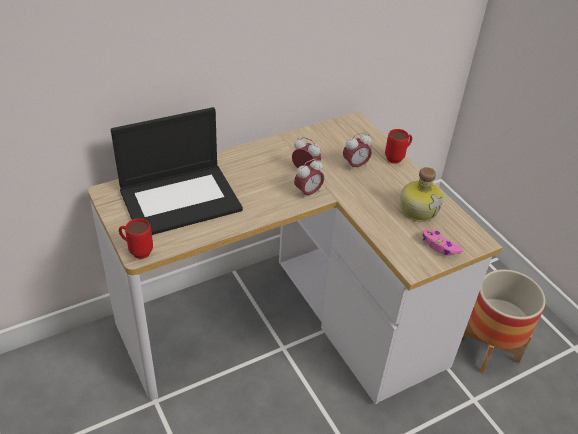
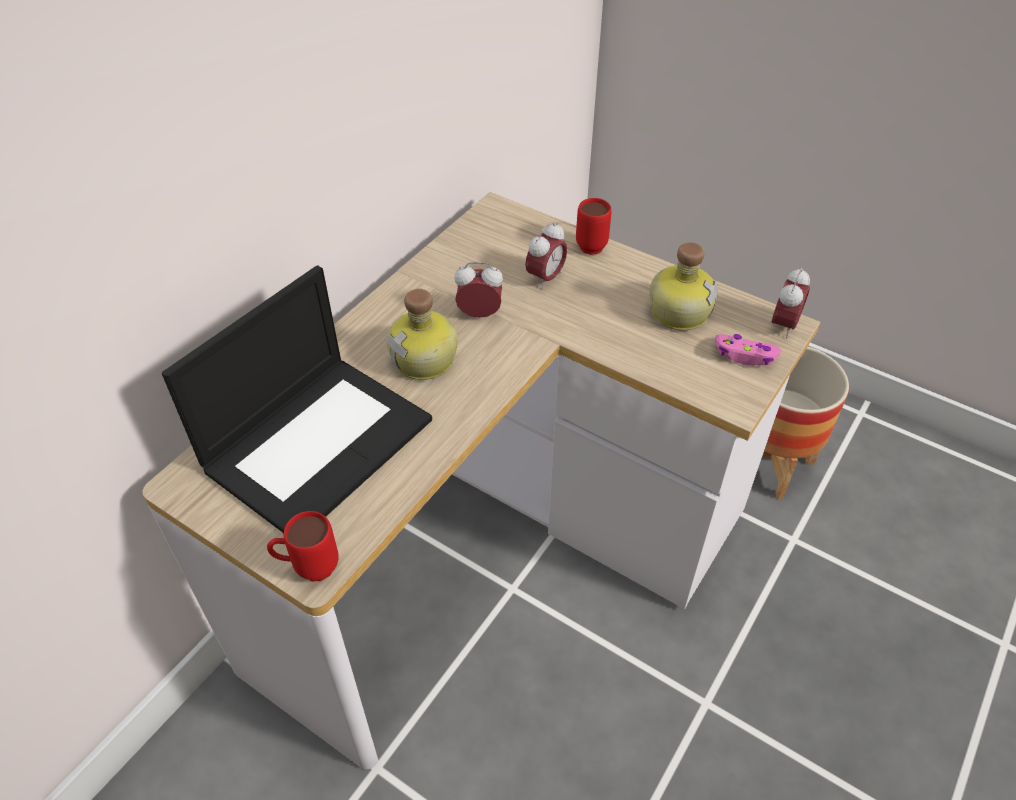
camera: 25 degrees left, 5 degrees up
alarm clock [294,159,324,199] -> alarm clock moved to [772,267,810,338]
none -> bottle [386,289,458,380]

